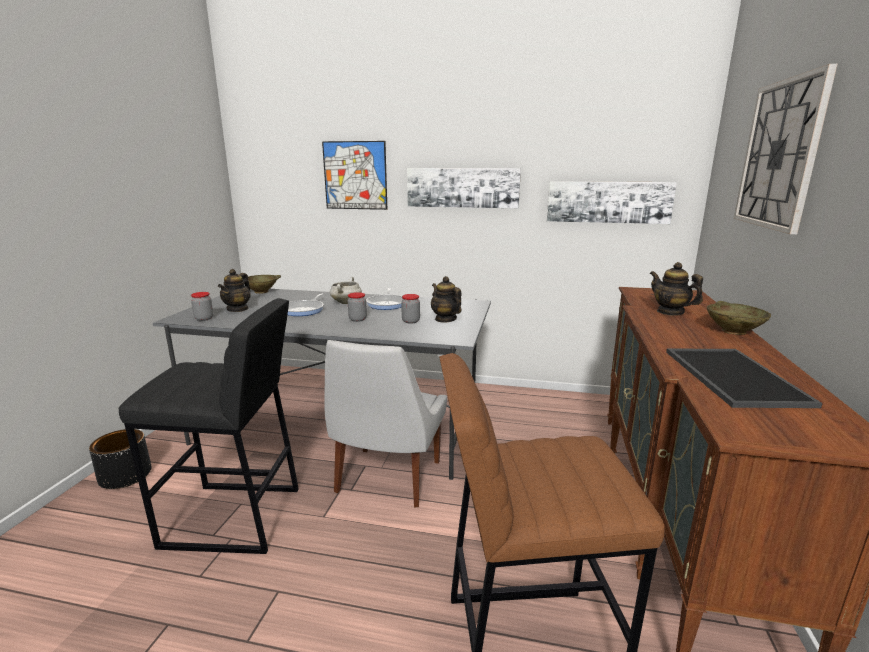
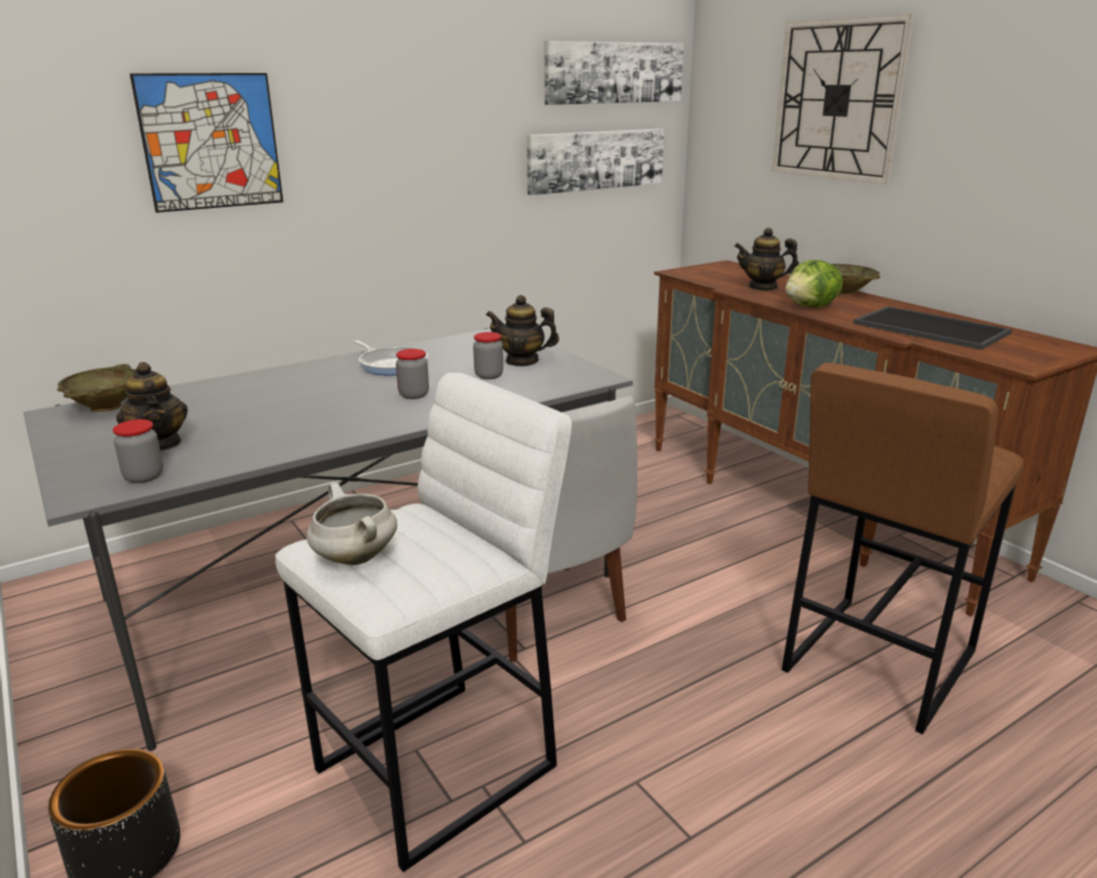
camera: 45 degrees left, 5 degrees up
black stool [119,298,299,554] -> white stool [275,373,572,872]
frying pan [288,293,324,316] -> none
white cooking pot [330,277,362,304] -> white cooking pot moved to [307,482,397,565]
picture [407,168,521,208] -> picture moved to [544,41,684,105]
none -> lettuce [786,260,843,308]

